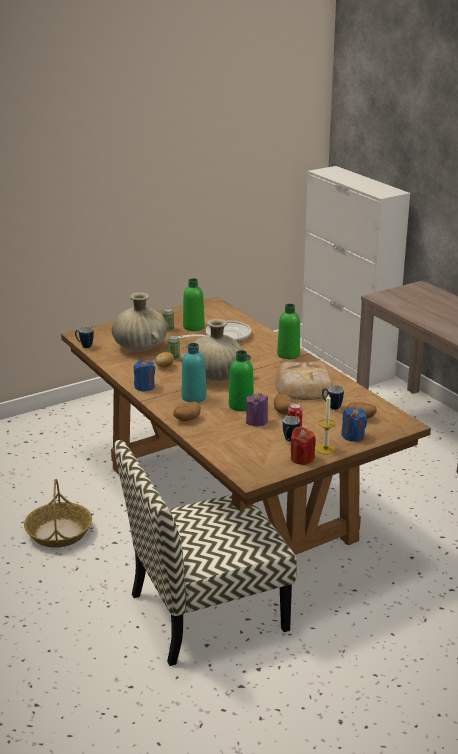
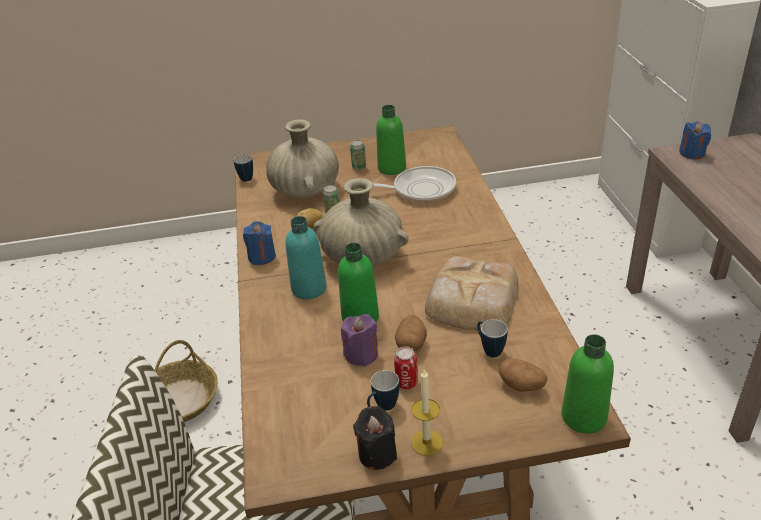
camera: 25 degrees right, 10 degrees up
potato [173,401,201,421] -> none
green bottle [277,304,300,359] -> green bottle moved to [561,334,614,434]
red candle [290,426,316,465] -> black candle [353,406,397,470]
blue candle [341,407,367,442] -> blue candle moved to [679,121,711,159]

